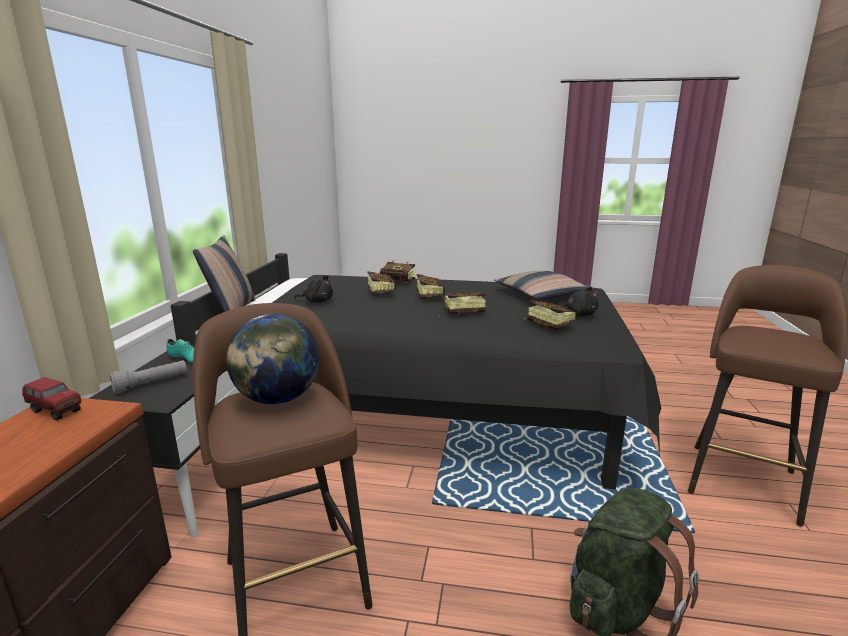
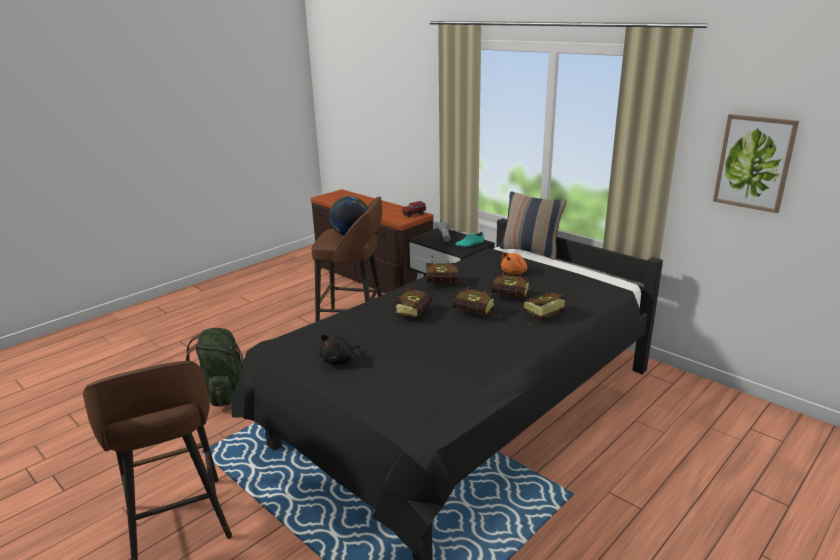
camera: 125 degrees right, 5 degrees up
black plush toy [294,275,333,303] -> orange plush toy [501,252,527,275]
pillow [494,271,594,299] -> none
book [524,301,577,331] -> book moved to [426,261,465,283]
none -> picture [713,114,799,213]

